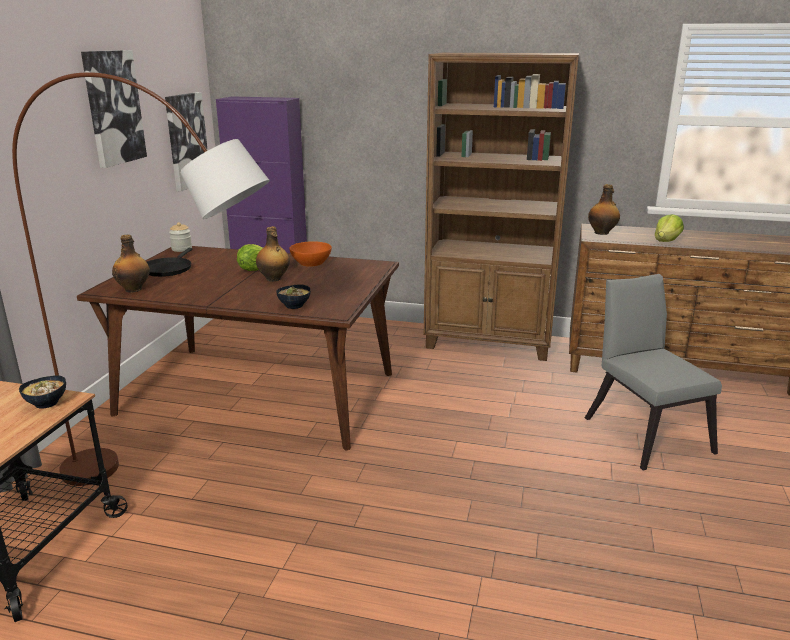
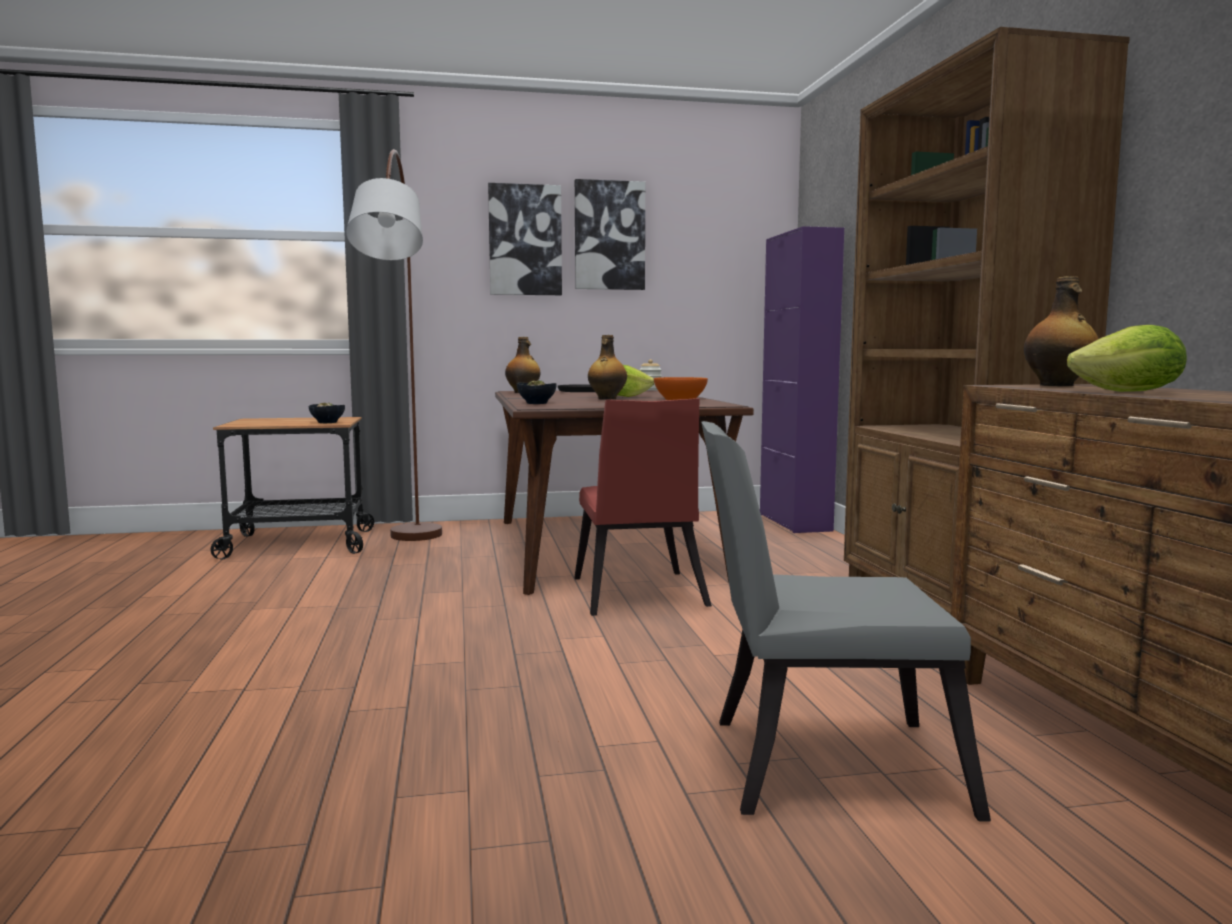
camera: 65 degrees right, 15 degrees down
picture [165,92,208,192] -> picture moved to [488,183,562,295]
grey chair [585,274,722,471] -> grey chair turned 135 degrees counterclockwise [701,421,991,822]
none -> red chair [574,398,712,616]

